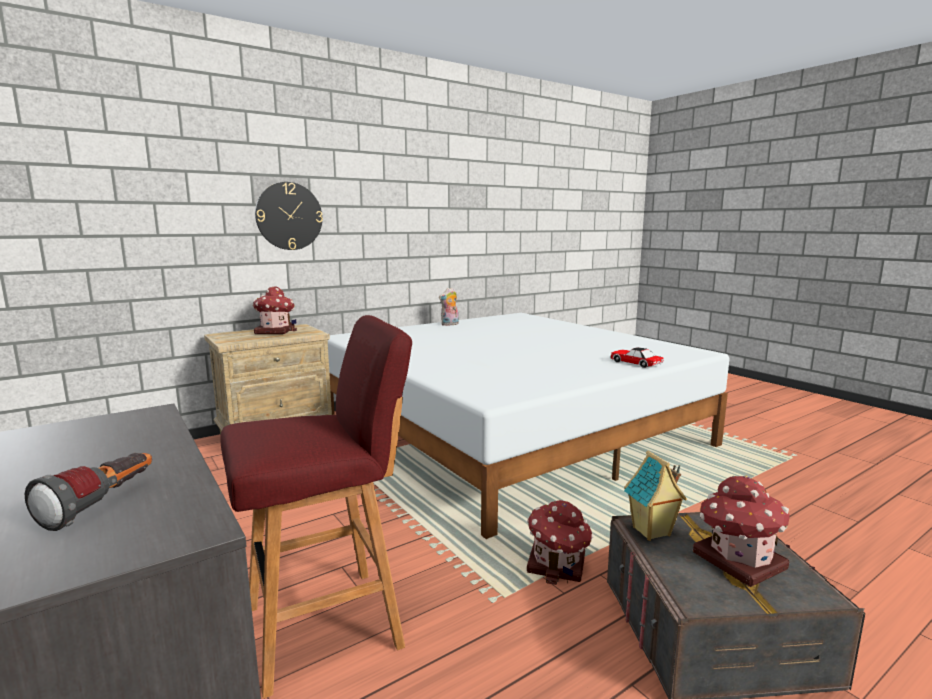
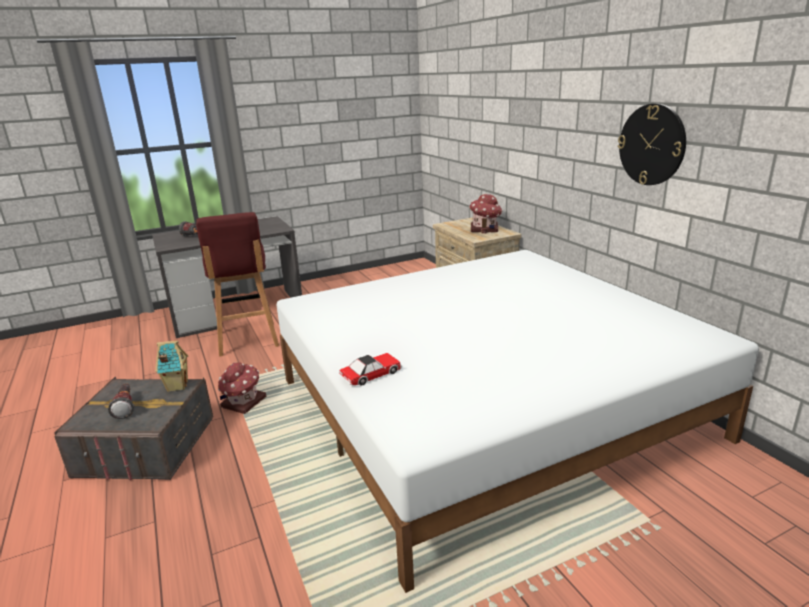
camera: 100 degrees right, 10 degrees up
wall clock [255,182,323,250] -> wall clock moved to [618,104,686,185]
plush toy [439,287,459,326] -> none
toy house [693,475,790,587] -> flashlight [108,383,134,419]

